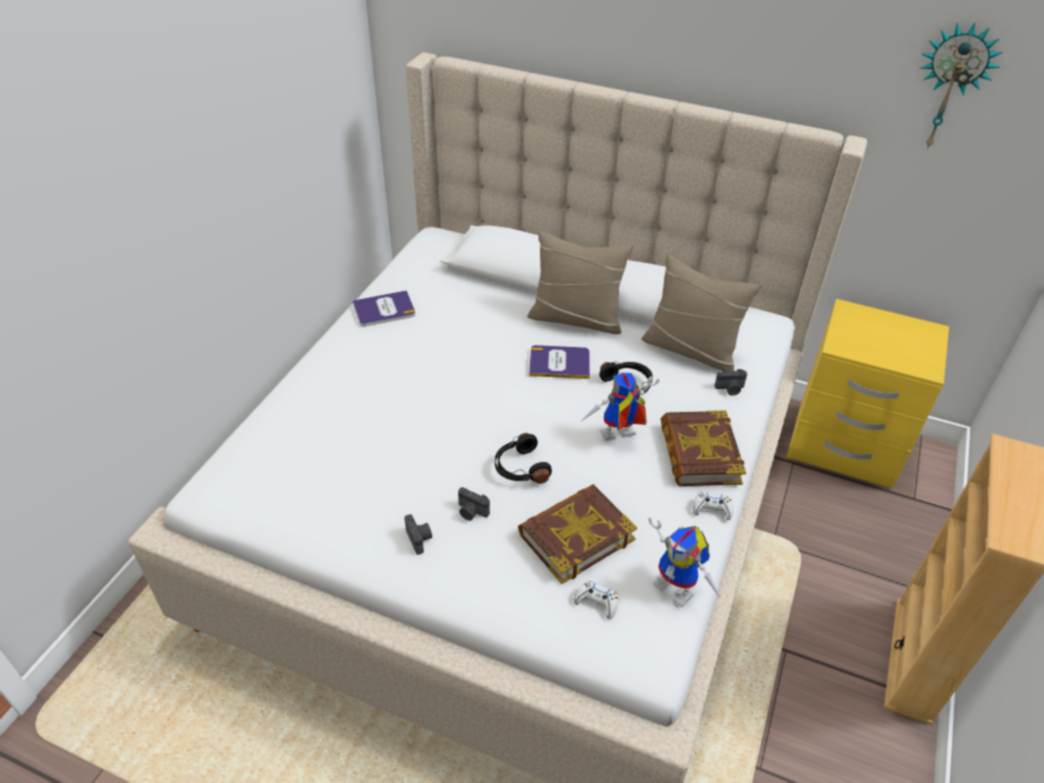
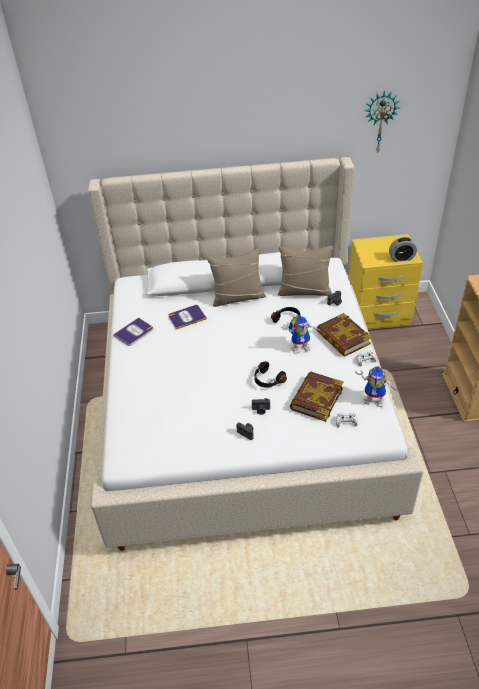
camera: 25 degrees left, 0 degrees up
book [529,345,590,379] -> book moved to [168,305,207,330]
toy robot [583,373,660,441] -> toy robot turned 150 degrees counterclockwise [282,315,322,354]
none -> alarm clock [389,237,417,262]

